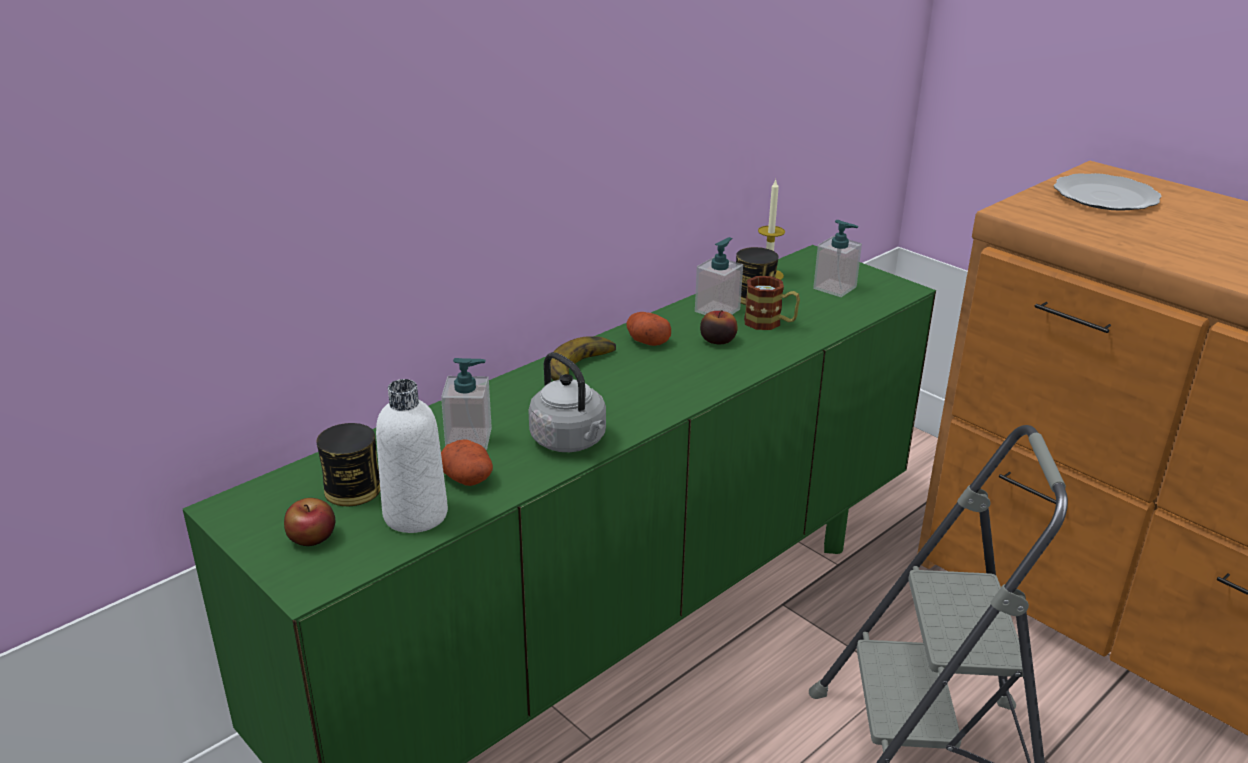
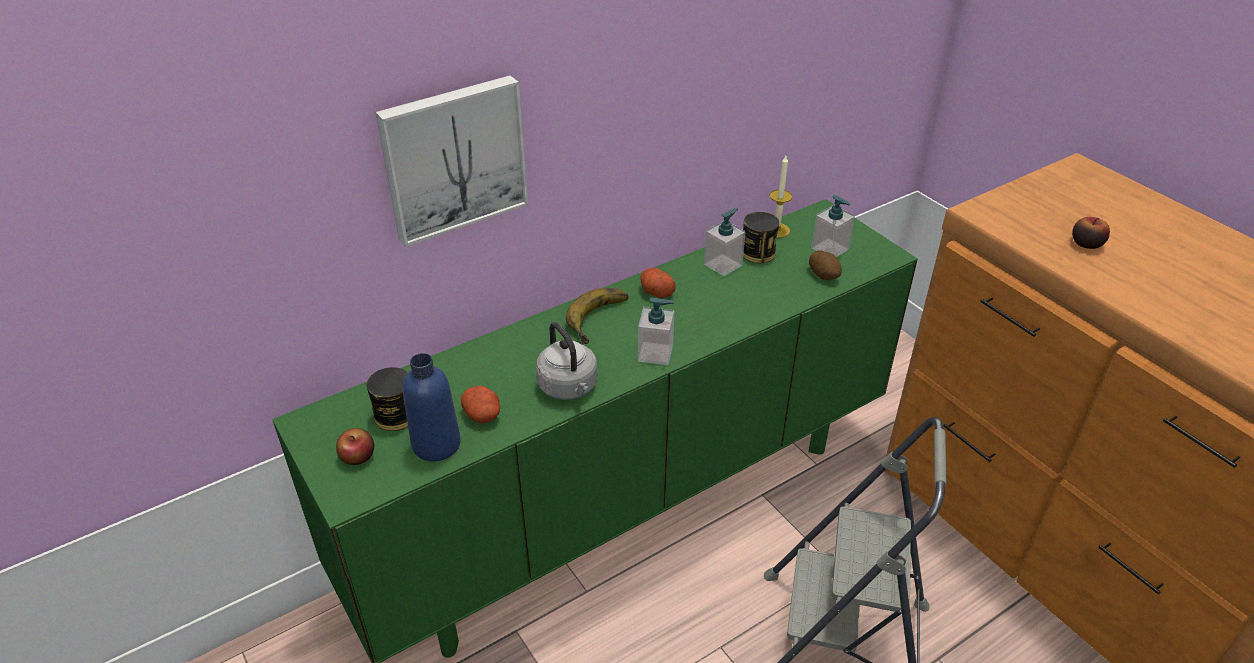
camera: 10 degrees right, 10 degrees up
white bottle [376,379,448,533] -> blue bottle [403,353,461,461]
soap dispenser [441,358,492,450] -> soap dispenser moved to [638,297,674,365]
apple [700,310,738,344] -> apple moved to [1072,217,1110,249]
mug [744,276,800,330] -> none
plate [1054,173,1162,211] -> none
none -> picture [375,75,528,247]
none -> potato [809,250,842,280]

